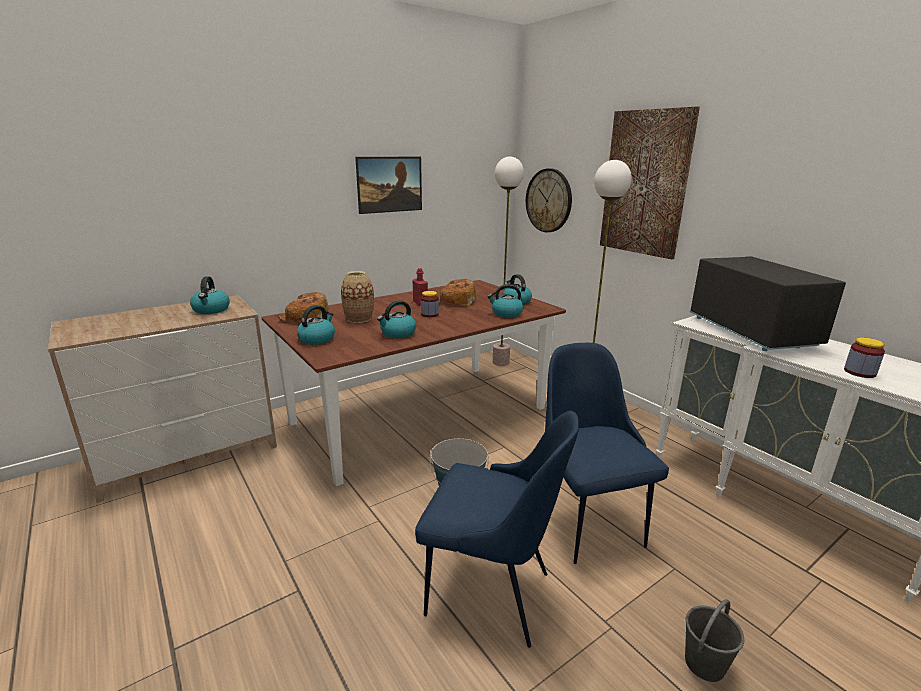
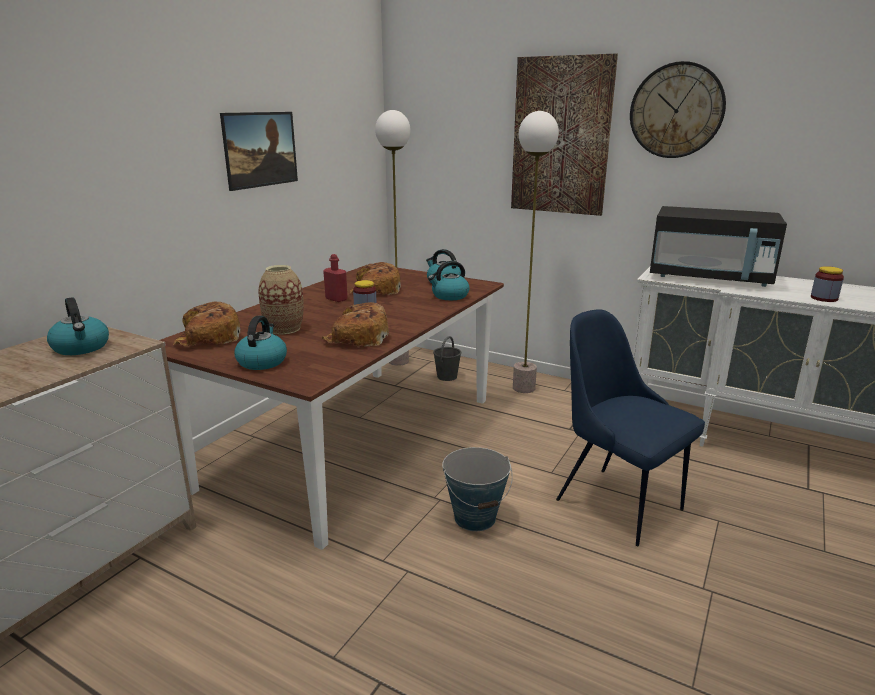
camera: 25 degrees left, 0 degrees up
kettle [377,300,416,338] -> bread [322,302,389,347]
blue chair [415,411,579,648] -> none
wall clock [526,168,572,232] -> wall clock moved to [630,61,726,158]
grey bucket [685,599,745,682] -> grey bucket moved to [433,336,461,381]
black microwave [690,256,846,351] -> black microwave turned 150 degrees clockwise [650,206,787,287]

